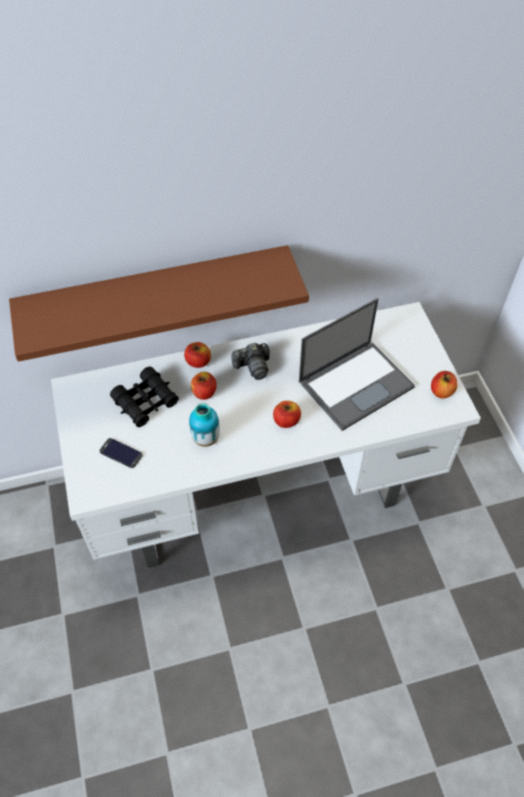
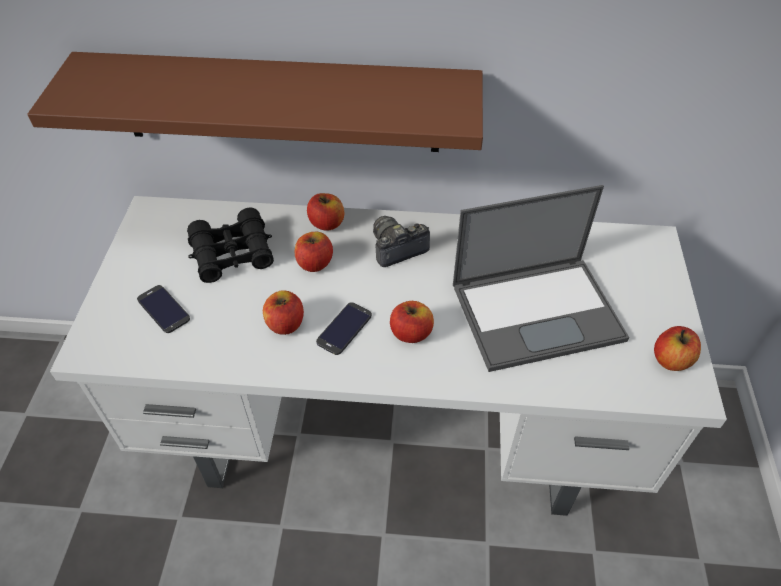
camera: 20 degrees right, 5 degrees down
vase [189,403,220,447] -> apple [263,290,304,335]
camera [231,343,270,380] -> camera turned 150 degrees clockwise [373,216,430,267]
none -> phone [316,302,372,355]

